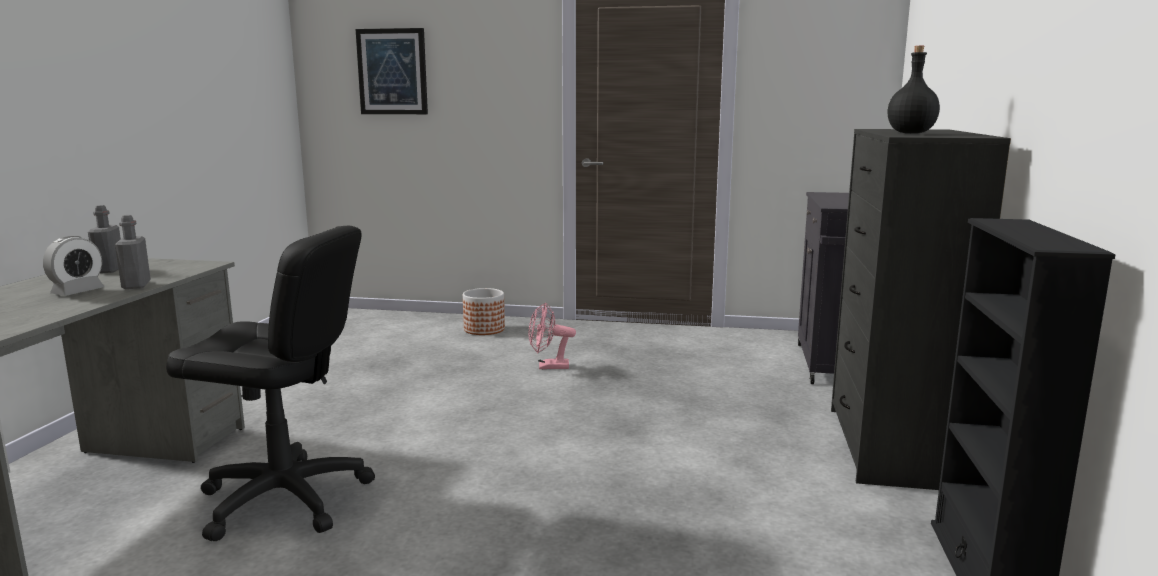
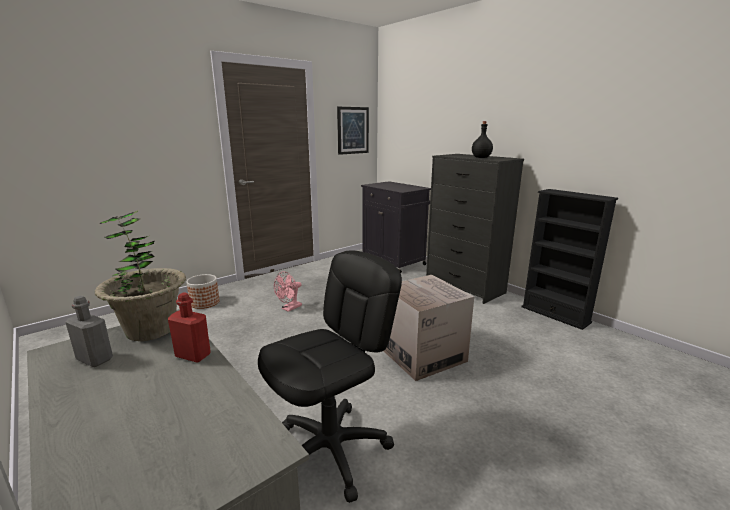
camera: 50 degrees left, 5 degrees up
alarm clock [43,236,104,296] -> none
grey bottle [115,215,151,289] -> red bottle [168,292,211,363]
picture [355,28,428,114] -> picture moved to [337,107,369,155]
none -> potted plant [95,210,186,341]
none -> cardboard box [384,275,474,381]

